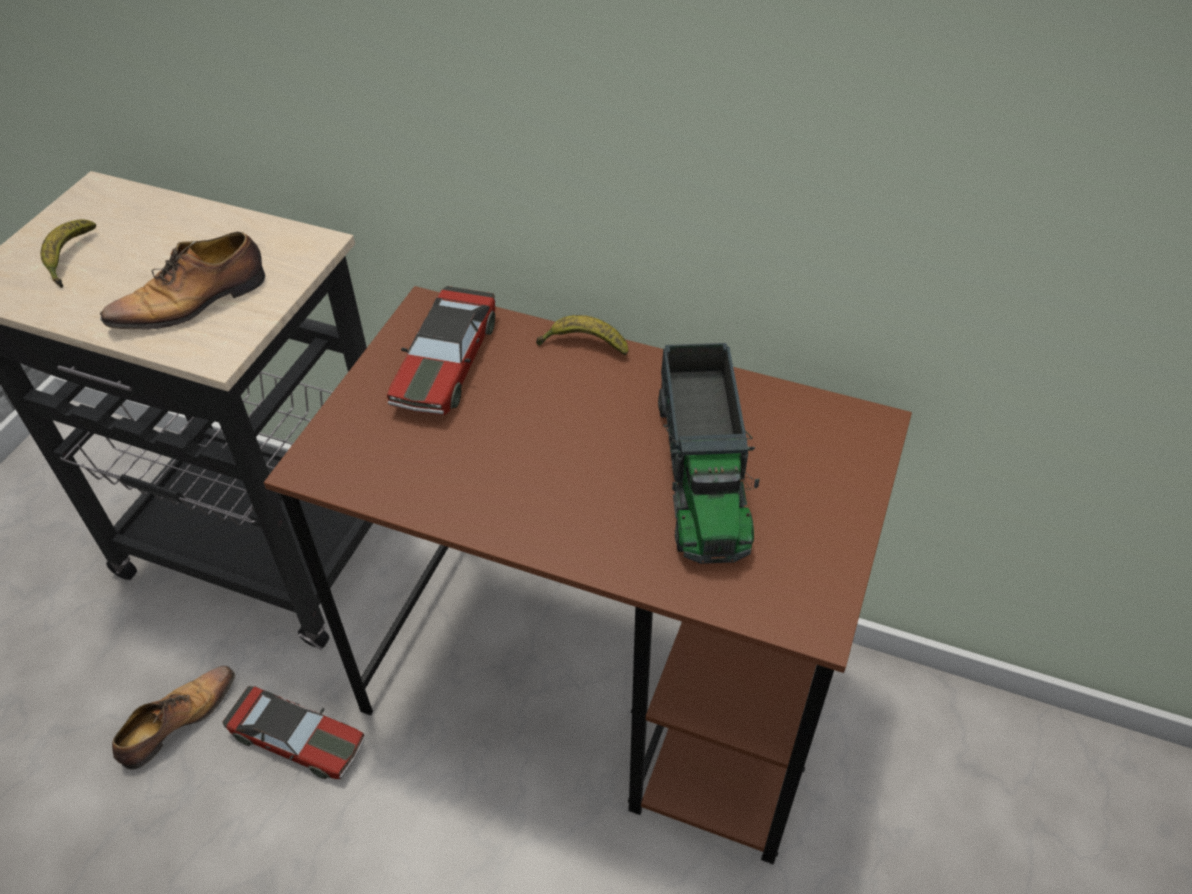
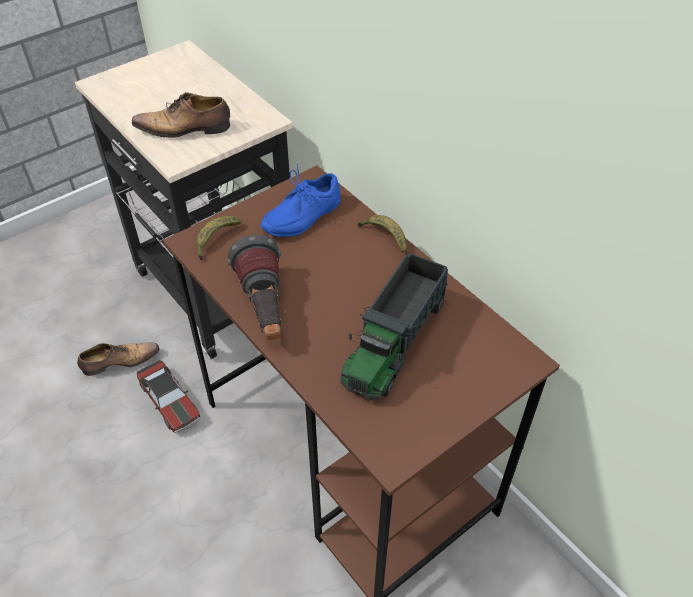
camera: 30 degrees right, 0 degrees up
banana [41,219,96,288] -> banana moved to [197,216,242,260]
toy car [387,286,496,415] -> blue shoe [260,164,340,237]
none -> flashlight [228,234,282,340]

